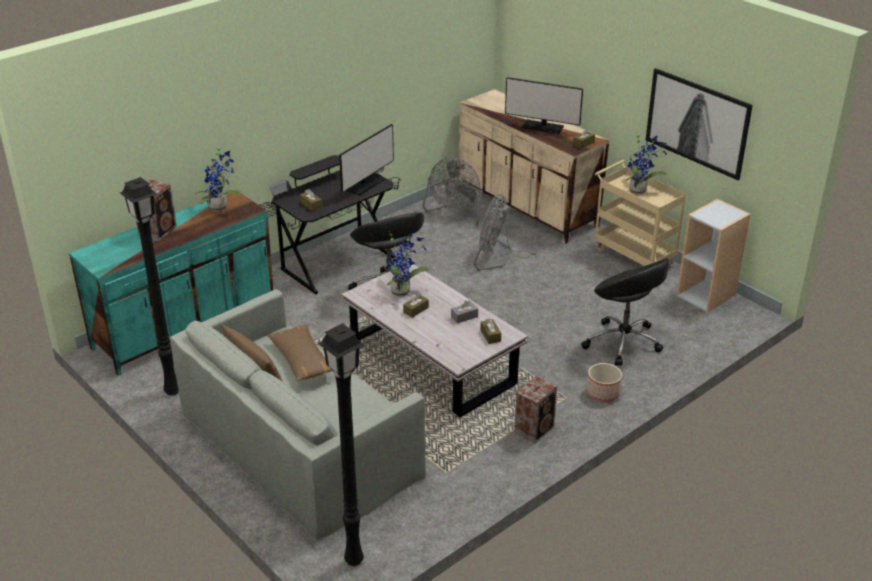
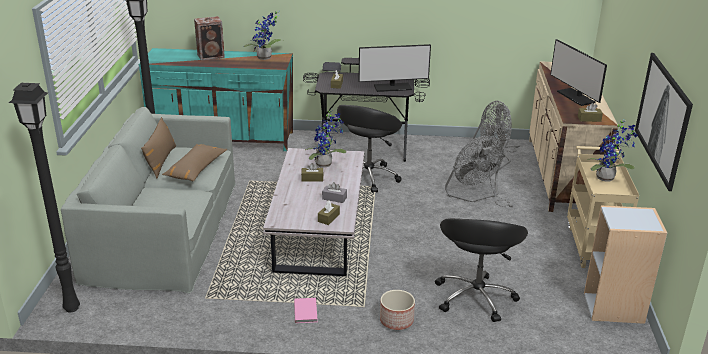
camera: 45 degrees right, 5 degrees down
speaker [514,376,557,444] -> pink book [294,298,317,323]

